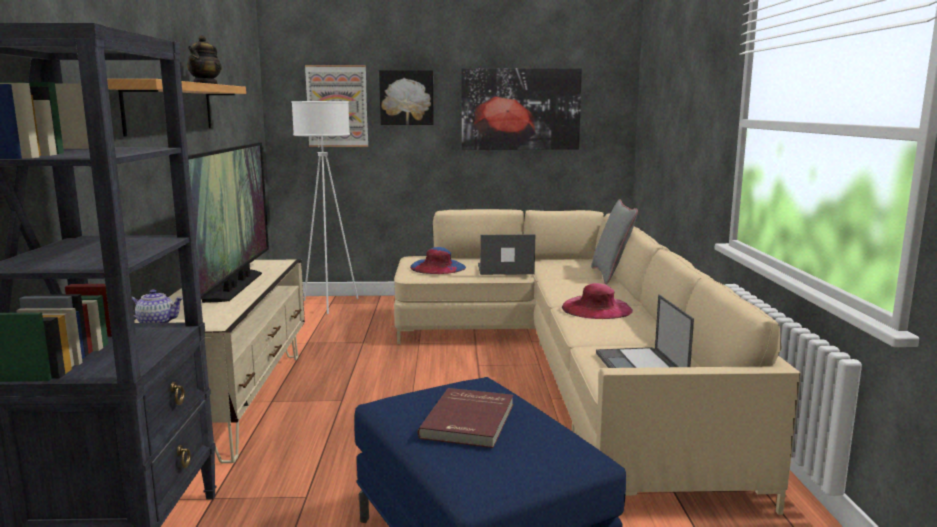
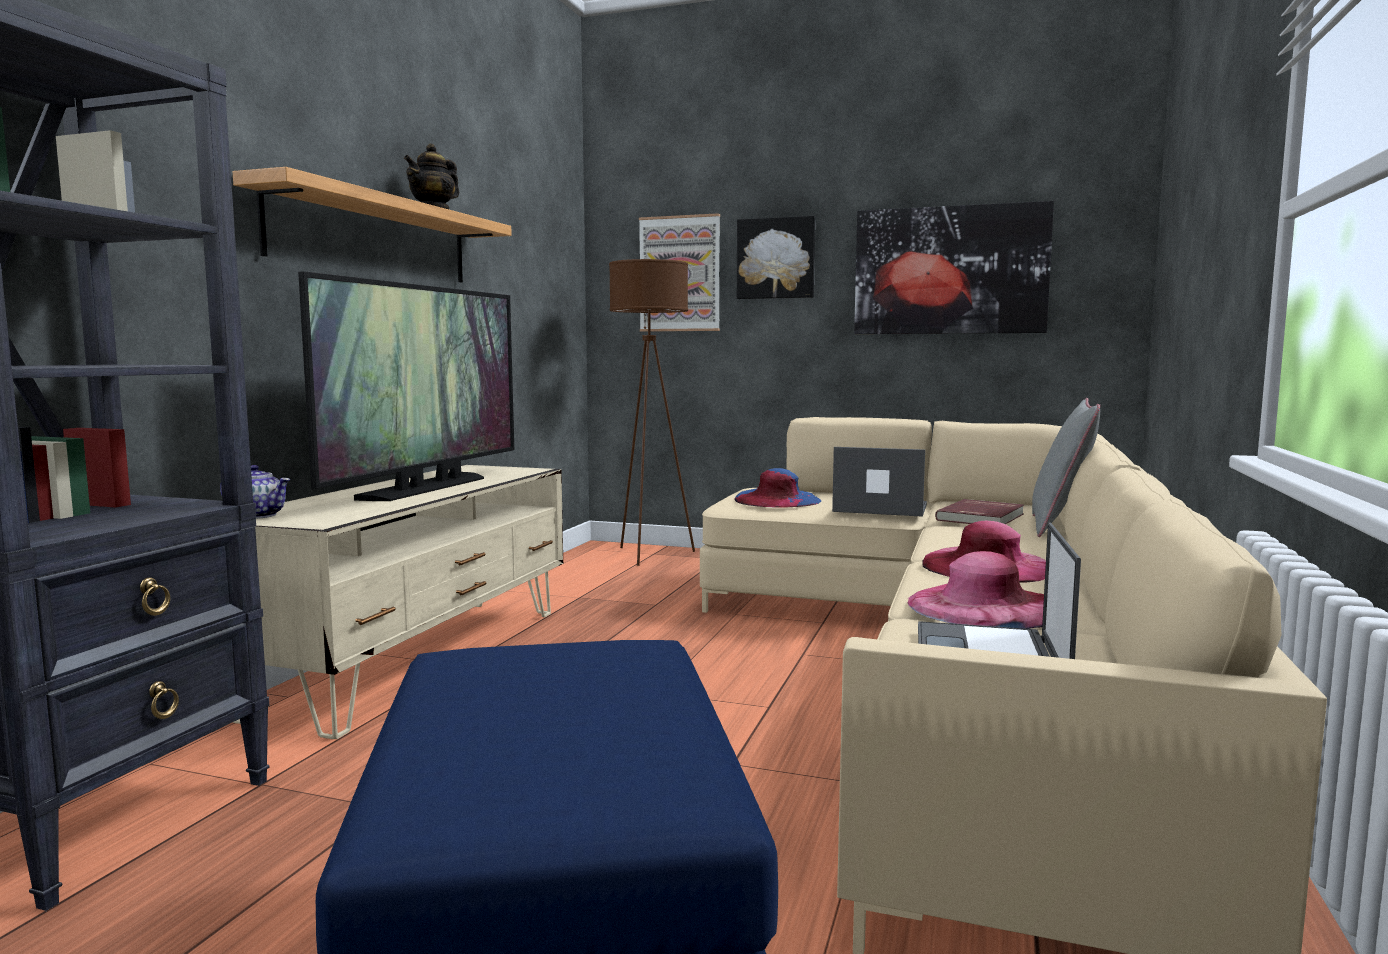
camera: 20 degrees right, 5 degrees down
white floor lamp [292,101,358,314] -> brown floor lamp [609,259,695,566]
red book [418,388,514,448] -> red book moved to [935,499,1024,524]
none -> pink hat [907,551,1044,629]

